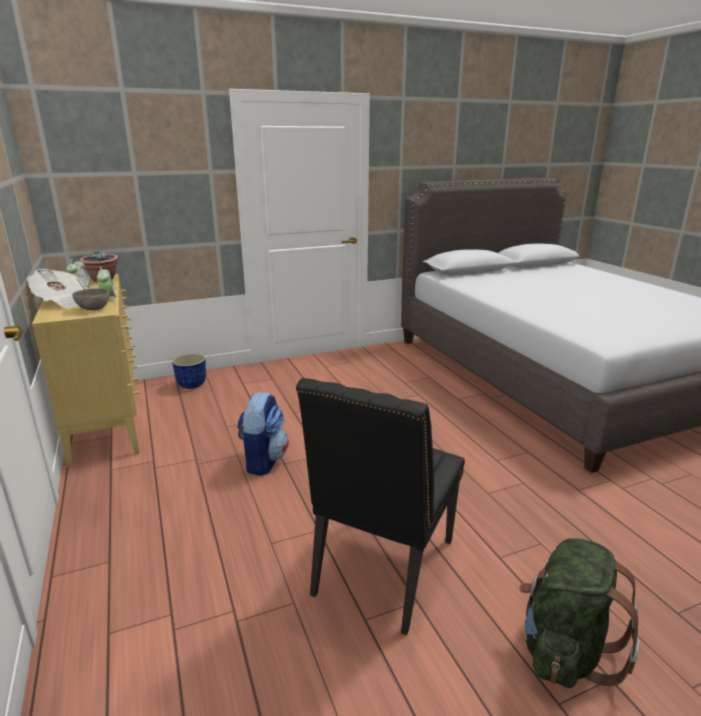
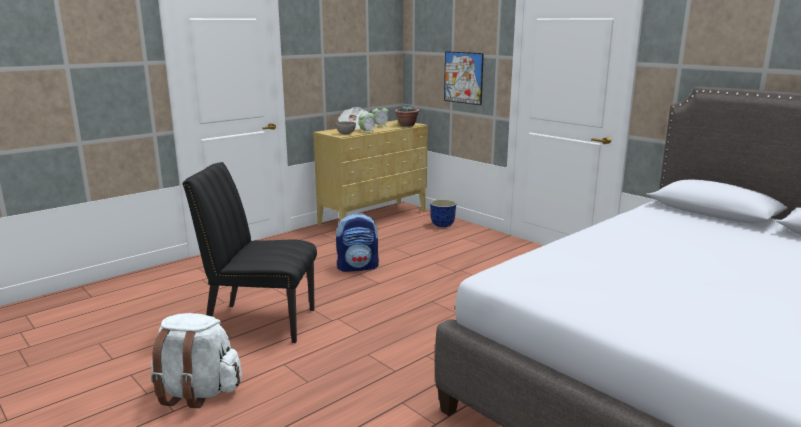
camera: 70 degrees right, 5 degrees down
green backpack [519,538,640,688] -> white backpack [151,313,242,408]
none -> picture [444,51,484,105]

